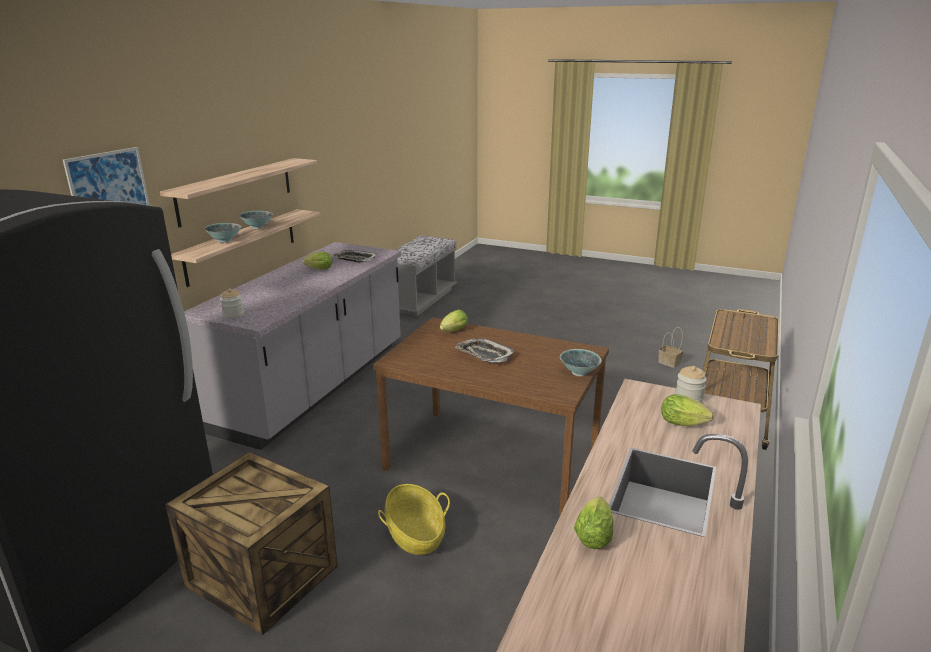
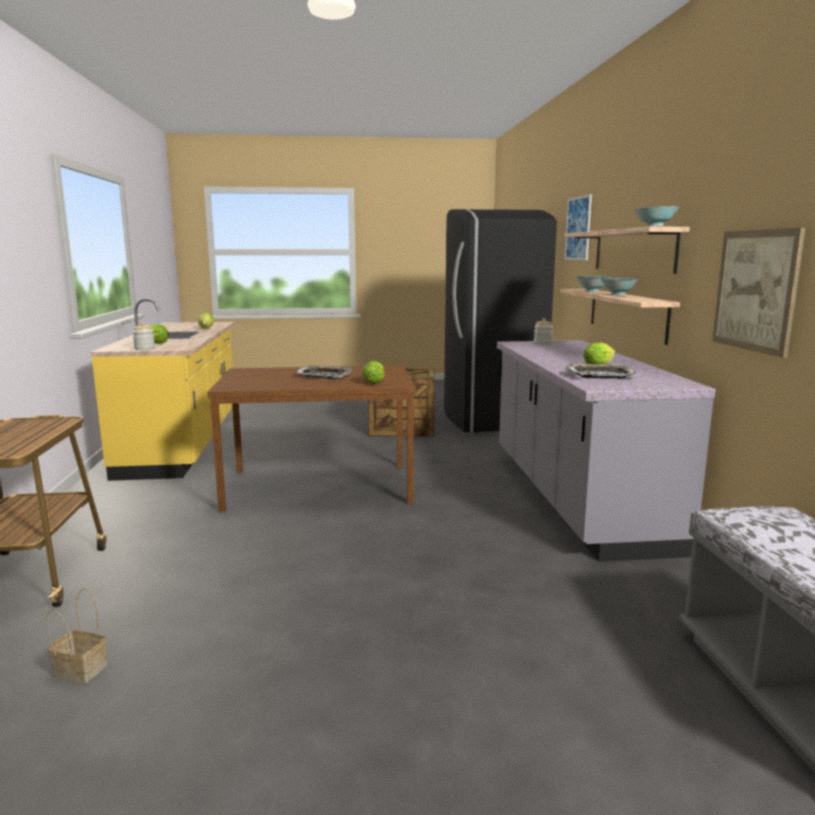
camera: 150 degrees right, 10 degrees down
basket [378,484,450,555] -> none
bowl [560,349,601,376] -> bowl moved to [634,206,679,227]
none -> picture [712,228,805,358]

